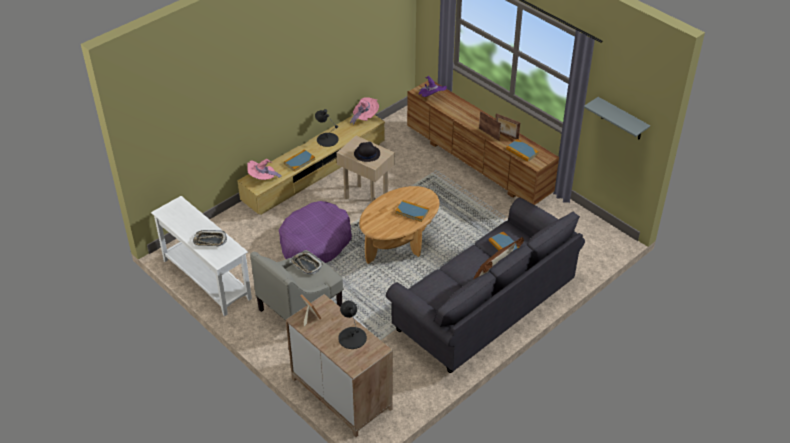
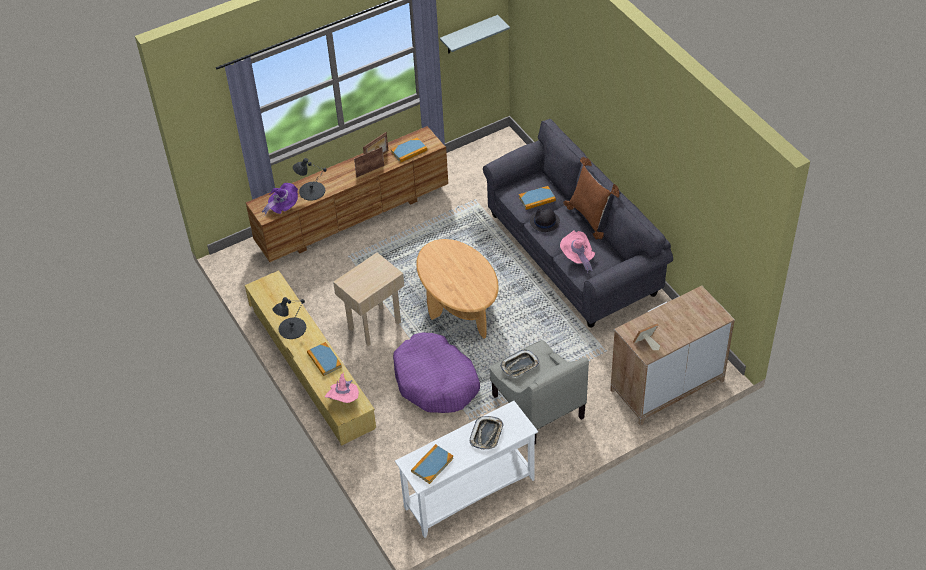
camera: 75 degrees left, 5 degrees up
black table lamp [338,301,367,349] -> black table lamp moved to [293,158,327,201]
pink hat [350,97,379,125] -> pink hat moved to [560,230,595,273]
black hat [354,142,380,162] -> black hat moved to [530,208,560,232]
book [395,200,429,222] -> book moved to [411,444,454,484]

